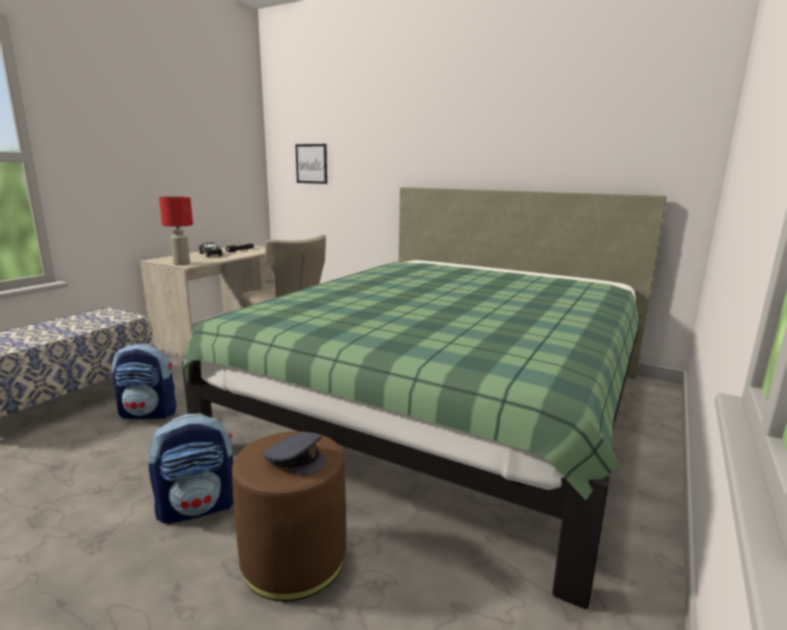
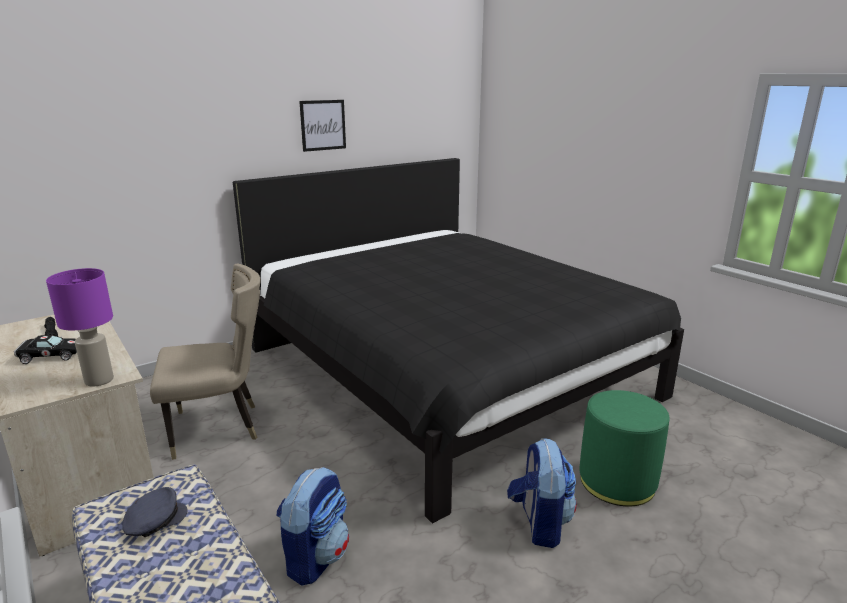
camera: 65 degrees left, 5 degrees up
red table lamp [159,197,193,265] -> purple table lamp [46,268,114,387]
green bed [182,187,666,609] -> black bed [233,158,684,523]
brown ottoman [232,431,346,601] -> green ottoman [579,390,669,506]
grey cap [263,432,327,474] -> grey cap moved to [122,487,187,537]
picture [295,144,327,184] -> picture moved to [299,100,346,152]

